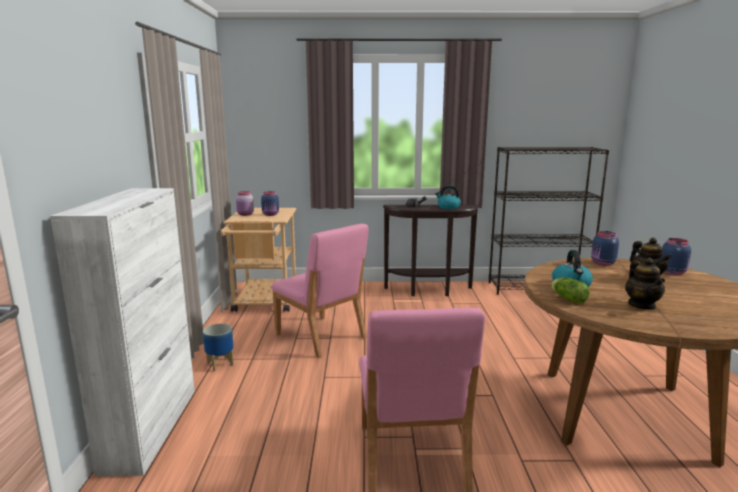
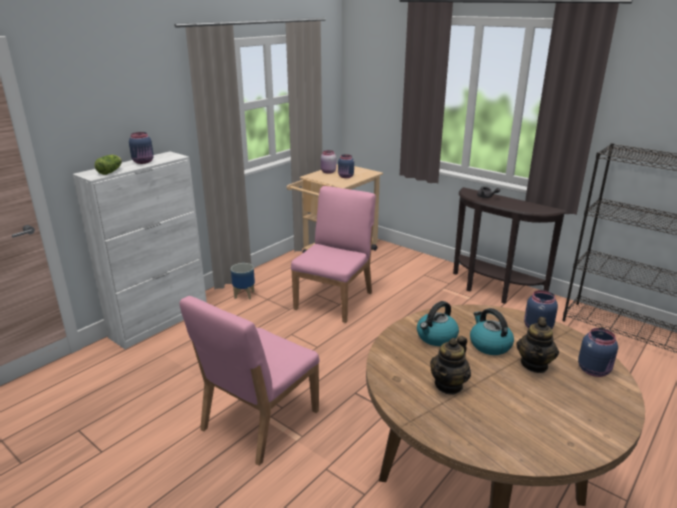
camera: 40 degrees right, 10 degrees up
pink chair [272,224,369,358] -> pink chair turned 150 degrees counterclockwise [291,186,376,323]
kettle [435,186,461,209] -> kettle moved to [470,308,514,355]
lettuce [551,278,590,304] -> lettuce moved to [95,155,122,175]
none -> blue jar [129,132,154,164]

